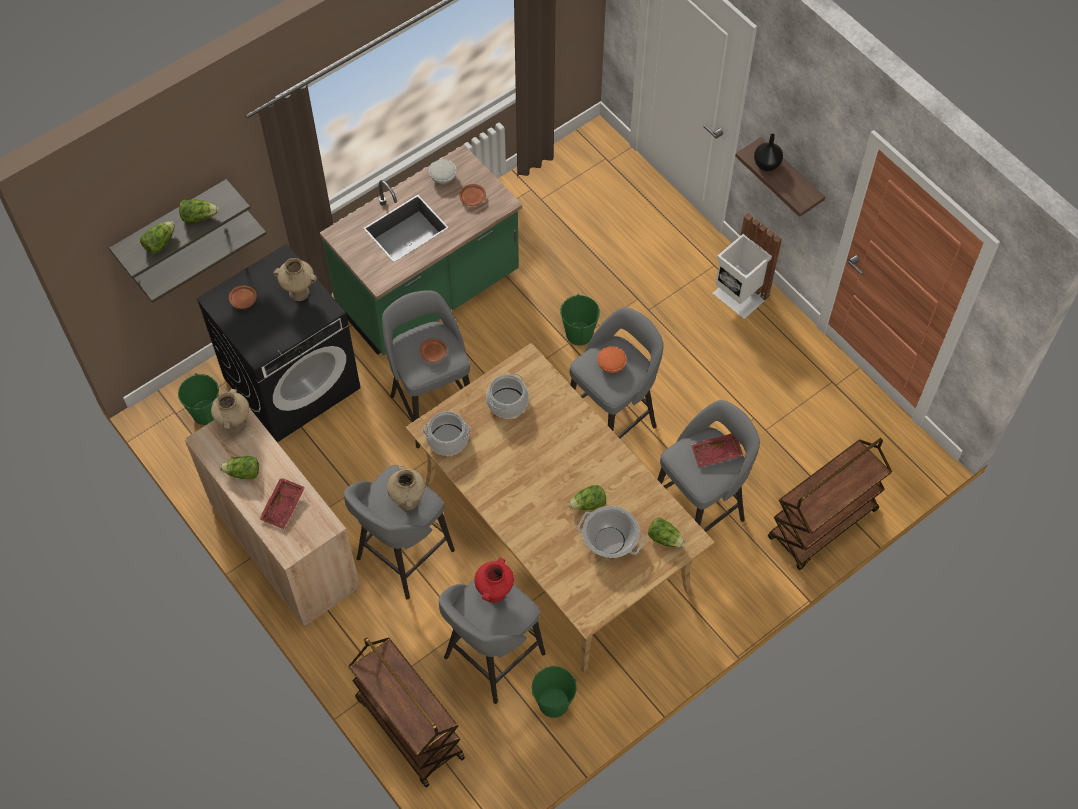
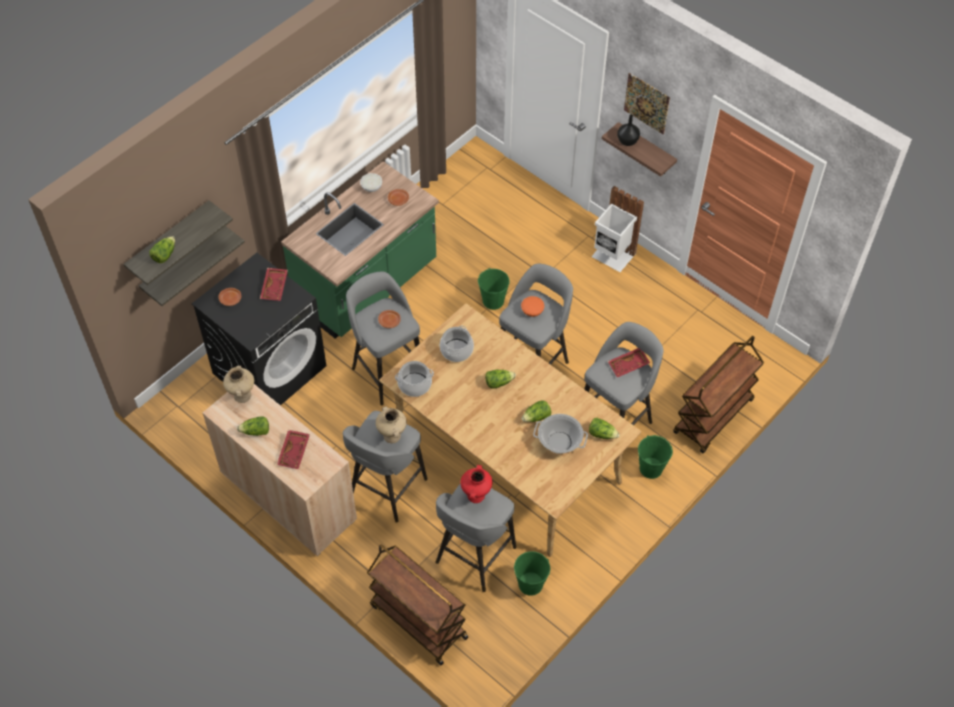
camera: 10 degrees left, 5 degrees down
green bucket [178,373,219,425] -> green bucket moved to [638,435,673,479]
lettuce [179,199,219,223] -> lettuce moved to [485,370,516,389]
beige vase [273,258,317,301] -> red tray [260,268,288,301]
none -> picture [624,73,670,134]

